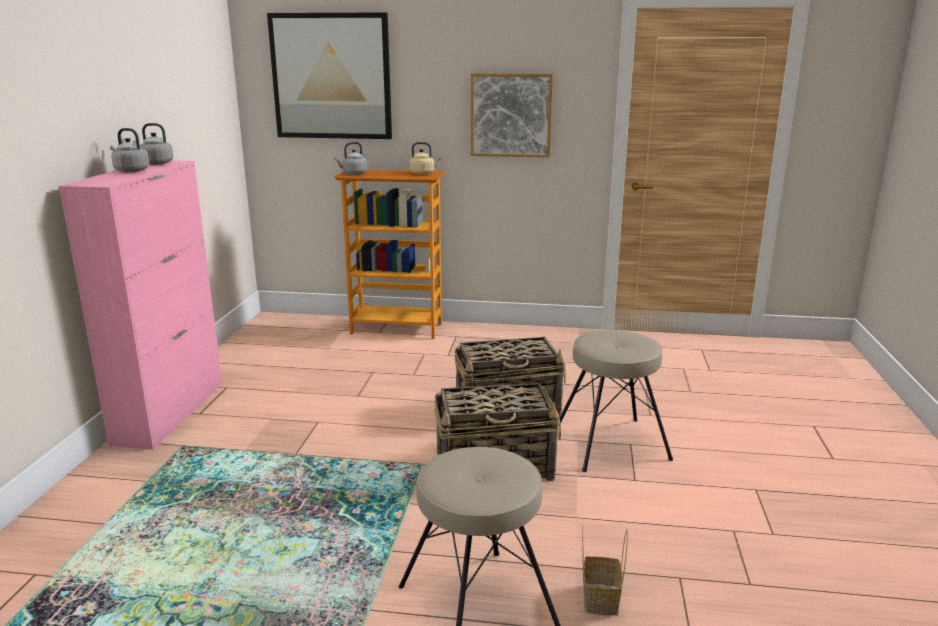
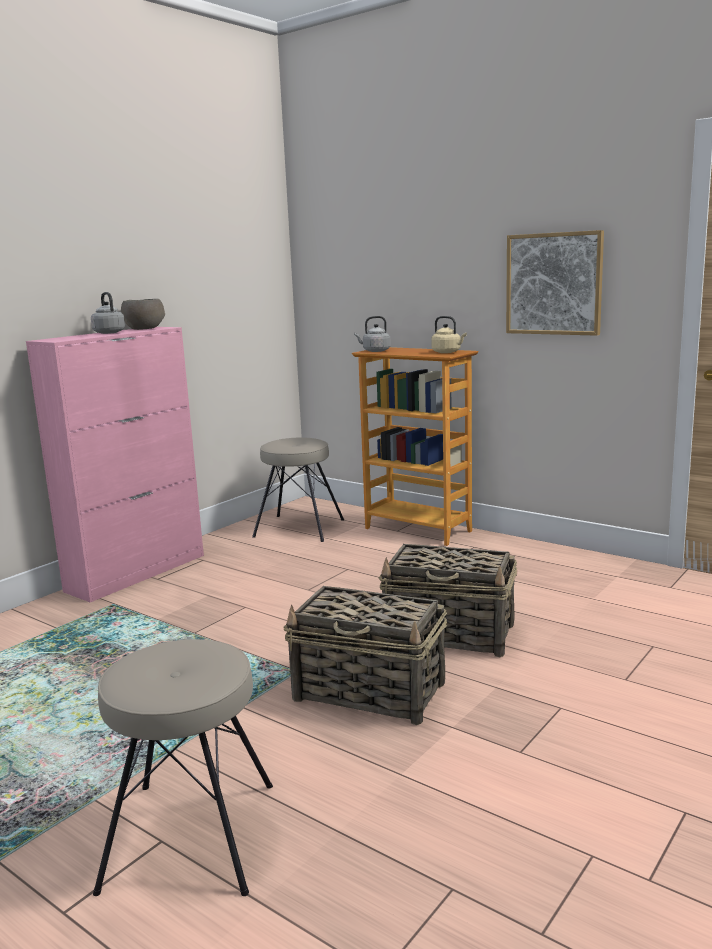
camera: 30 degrees right, 5 degrees down
grey kettle [133,123,173,165] -> grey bowl [121,299,165,330]
picture [267,12,392,139] -> none
beige stool [560,330,673,472] -> beige stool moved to [252,437,344,542]
basket [582,525,628,615] -> none

